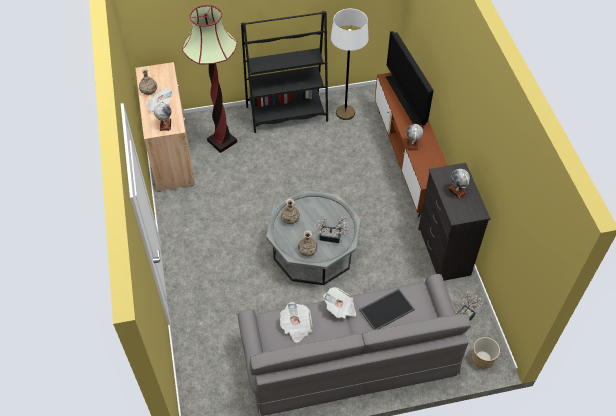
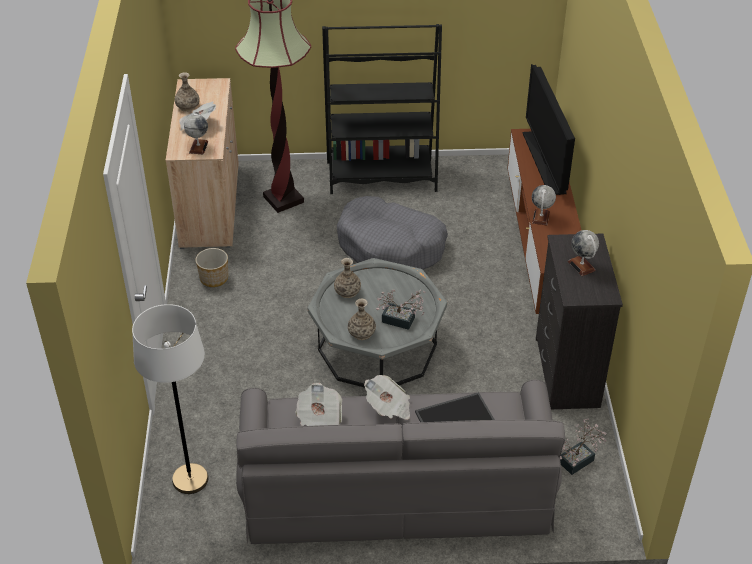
camera: 10 degrees right, 10 degrees down
white floor lamp [331,9,369,120] -> white floor lamp moved to [132,304,209,494]
planter [472,337,500,369] -> planter moved to [195,248,228,287]
none -> grey dog bed [337,196,448,270]

